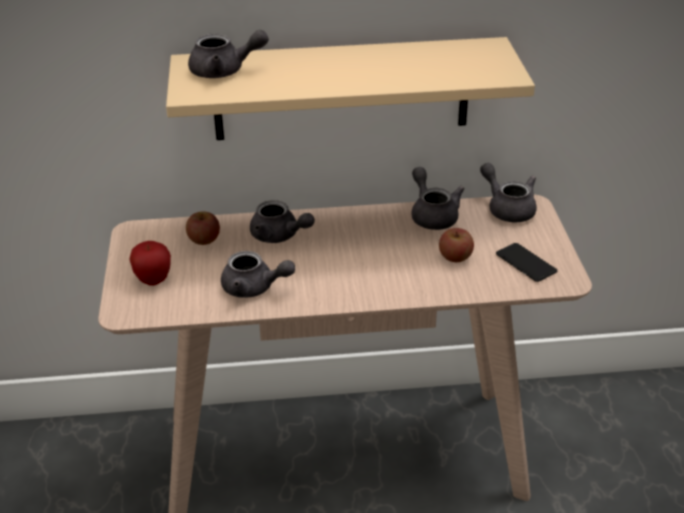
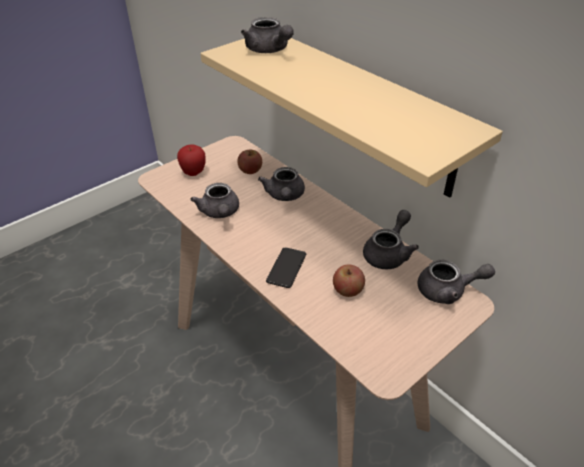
camera: 55 degrees right, 5 degrees up
grey teapot [480,163,537,222] -> grey teapot turned 75 degrees clockwise [418,260,495,304]
phone [496,243,557,282] -> phone moved to [266,247,306,288]

